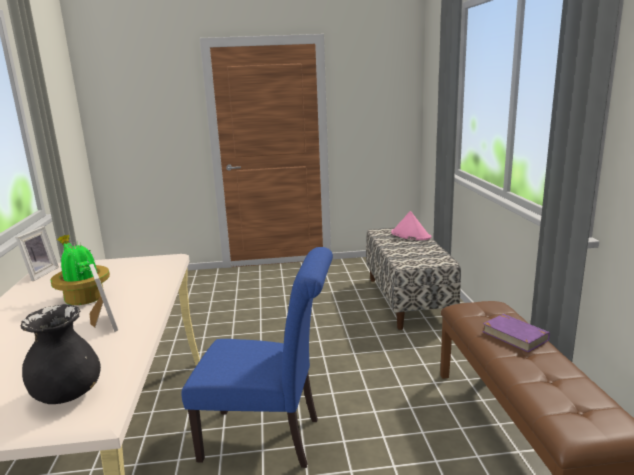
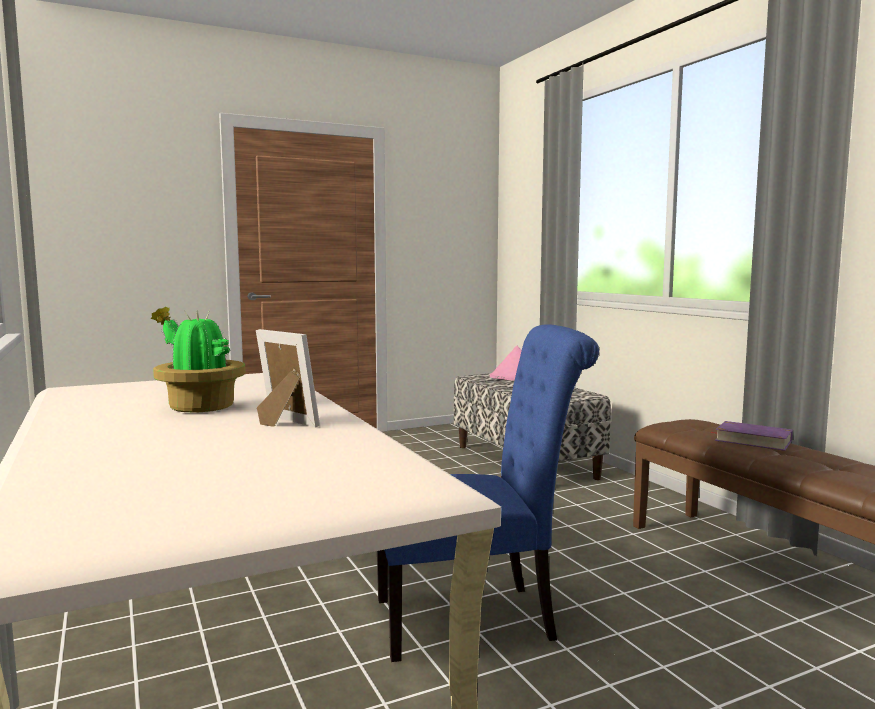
camera: 20 degrees left, 10 degrees down
picture frame [16,226,59,281] -> none
black vase [21,304,101,404] -> none

